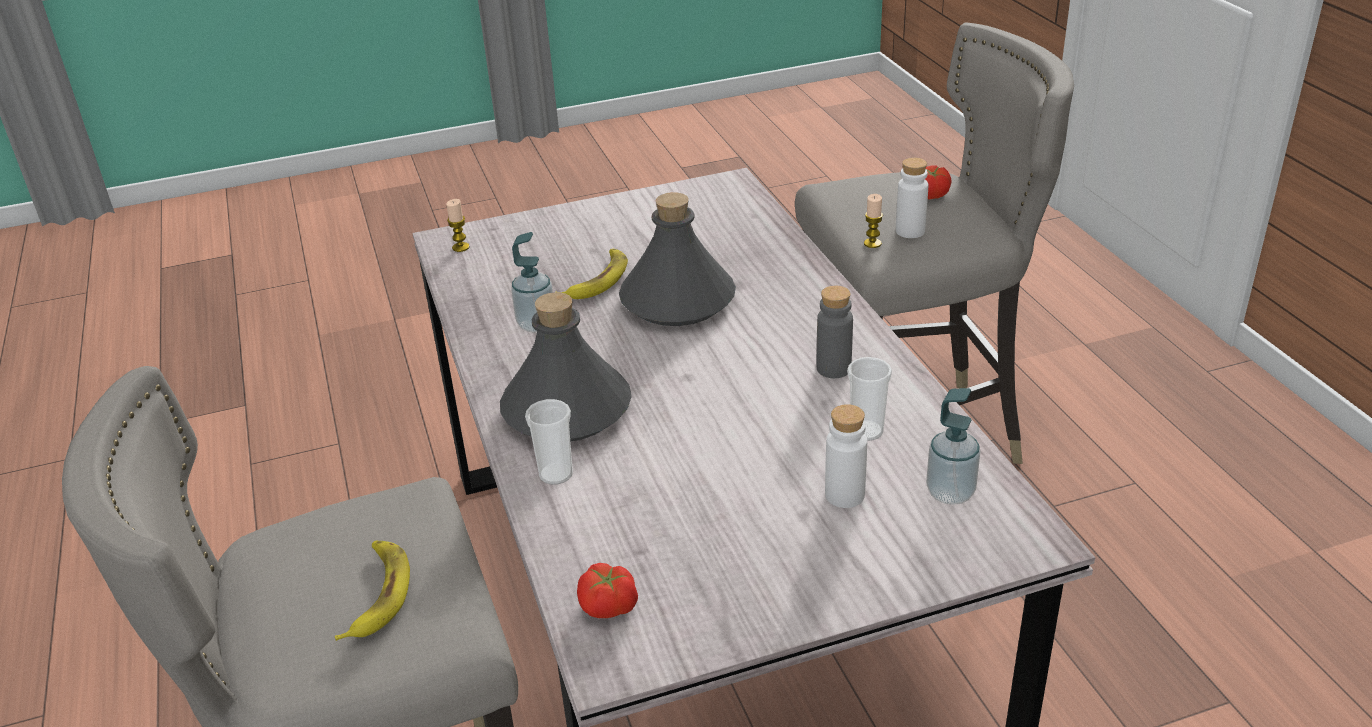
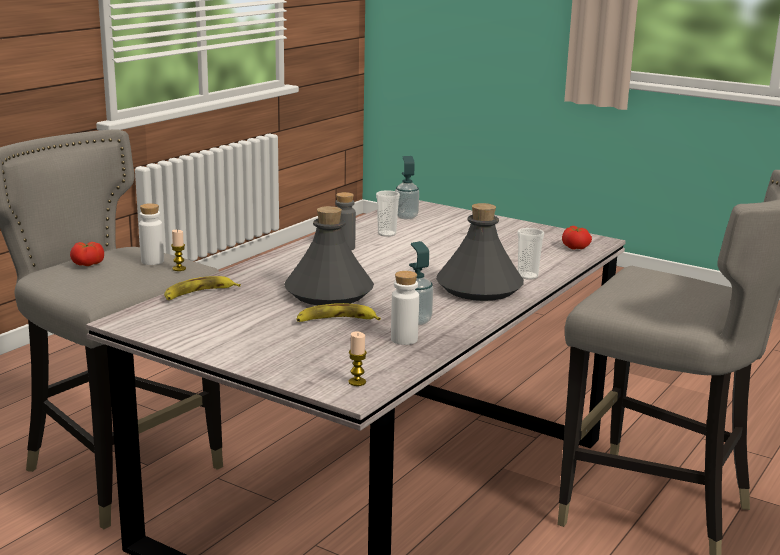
camera: 130 degrees left, 15 degrees down
banana [335,541,410,641] -> banana moved to [164,276,241,300]
white bottle [825,404,867,508] -> white bottle moved to [391,271,419,345]

